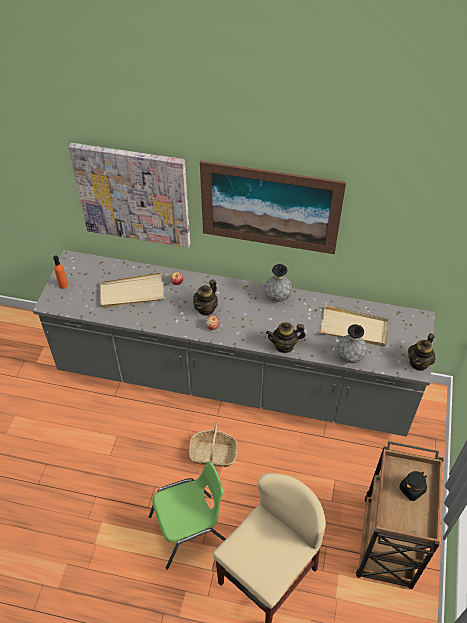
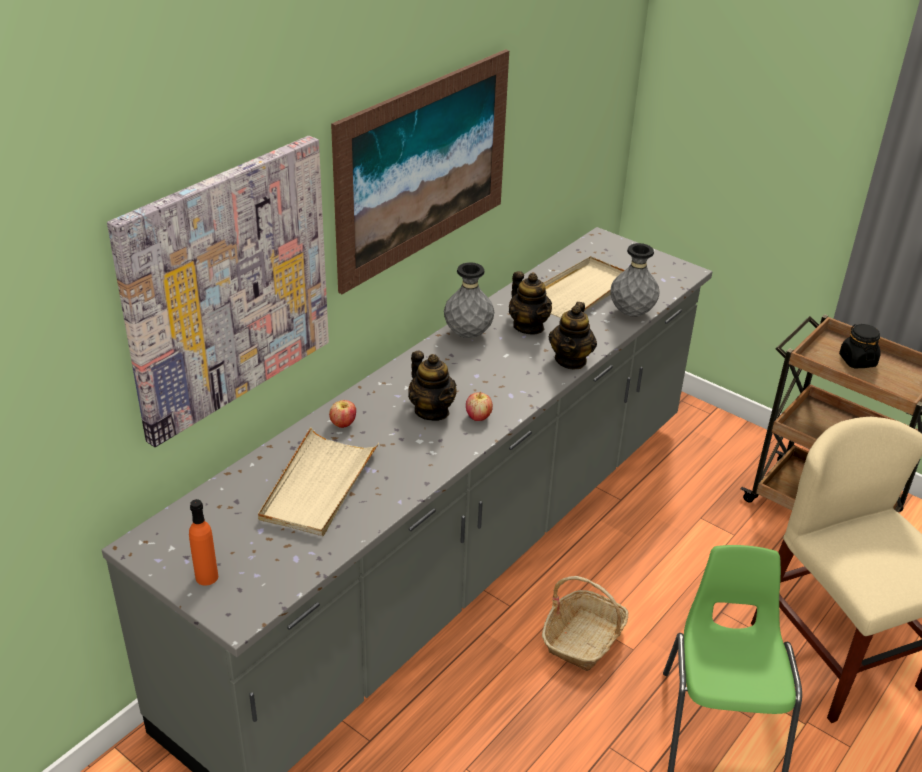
camera: 65 degrees left, 15 degrees down
teapot [408,333,435,371] -> teapot moved to [509,271,552,335]

